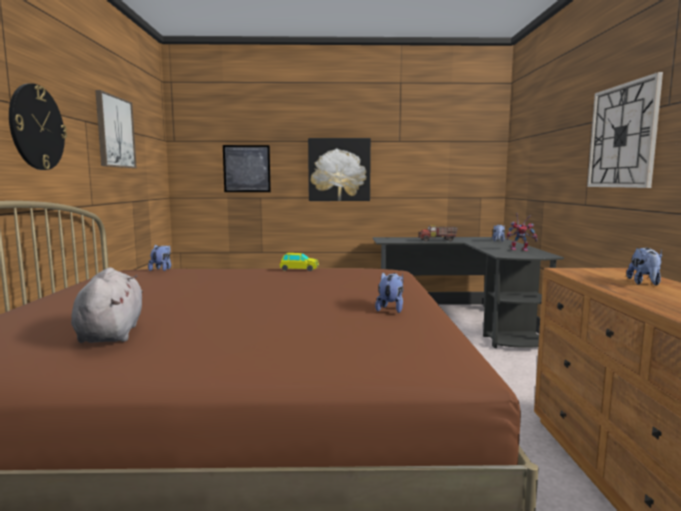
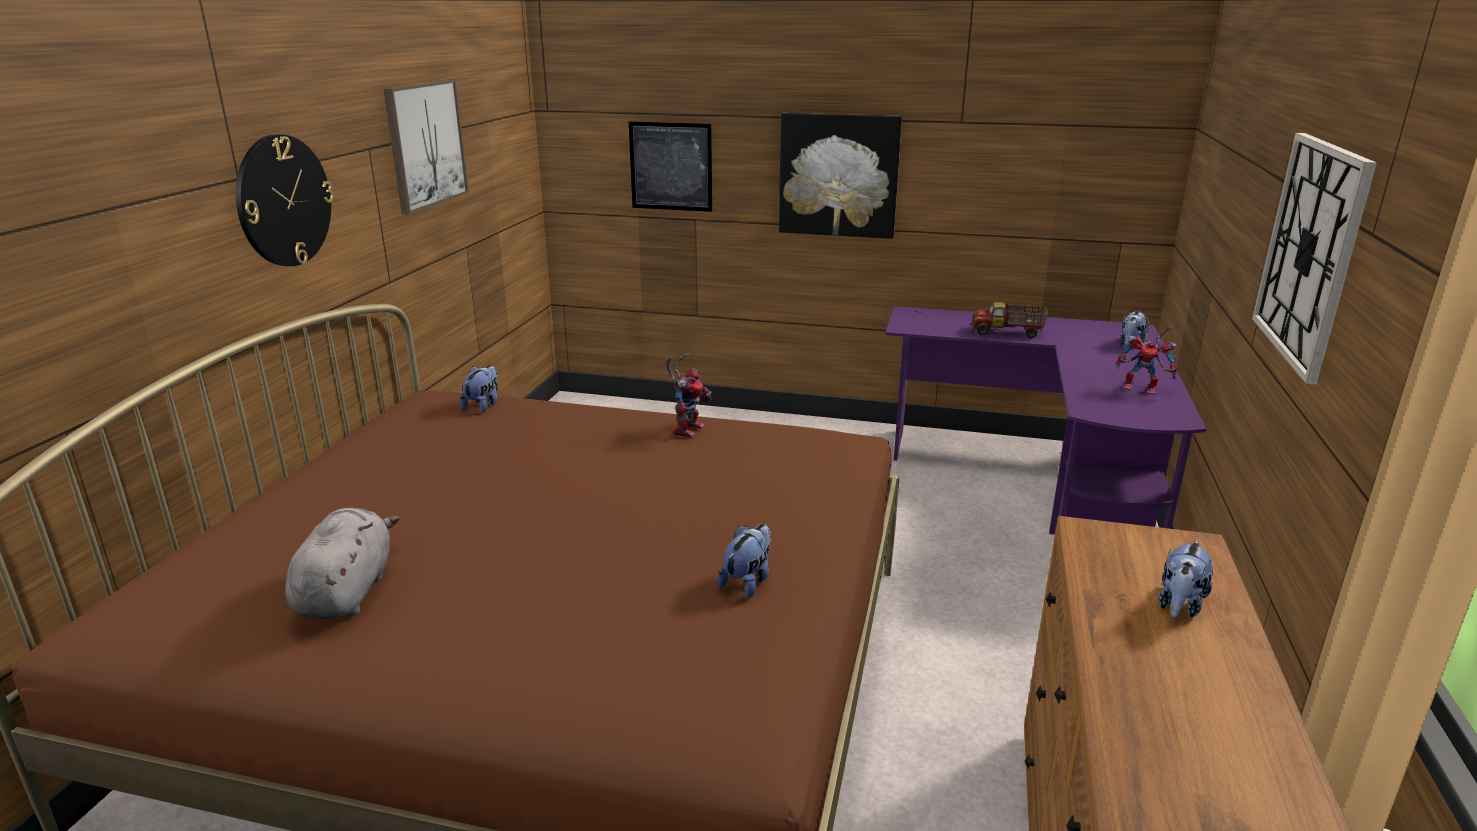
camera: 15 degrees right, 15 degrees up
toy car [280,253,319,271] -> toy robot [666,354,712,438]
black desk [373,237,564,348] -> purple desk [885,306,1206,535]

